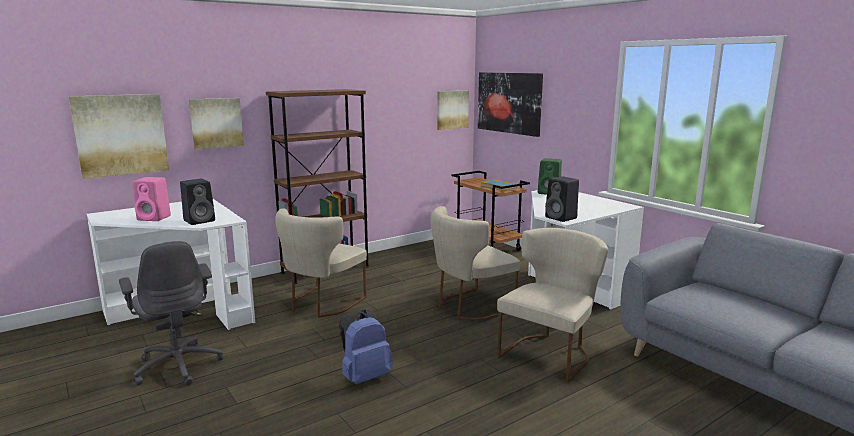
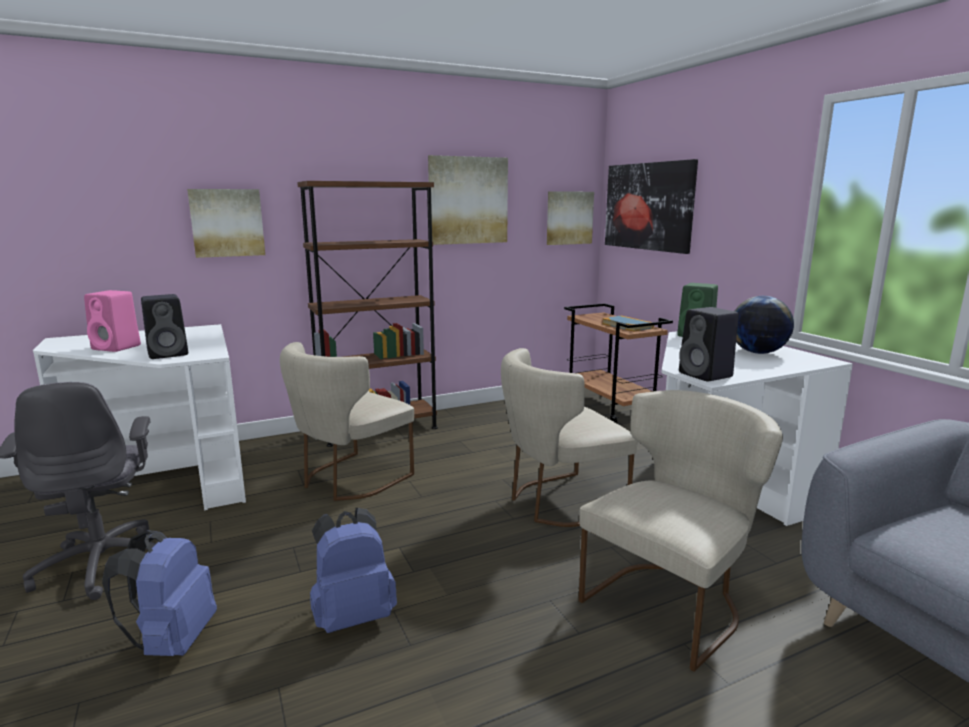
camera: 10 degrees right, 0 degrees up
picture [69,94,169,179] -> picture moved to [428,155,508,245]
none -> blue backpack [102,530,217,656]
none -> globe [735,296,794,354]

